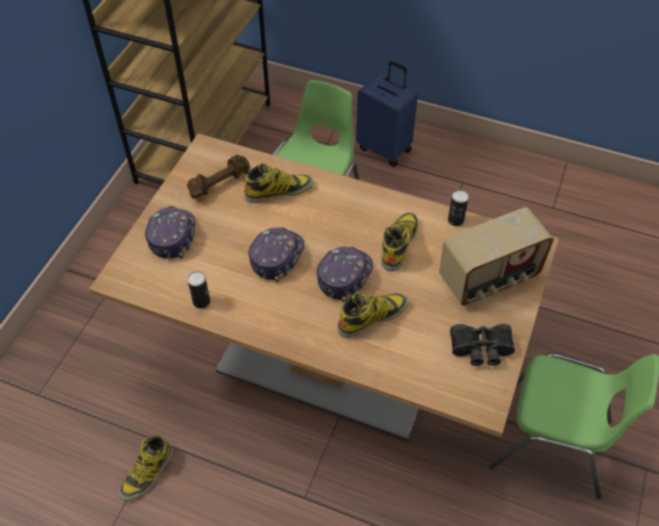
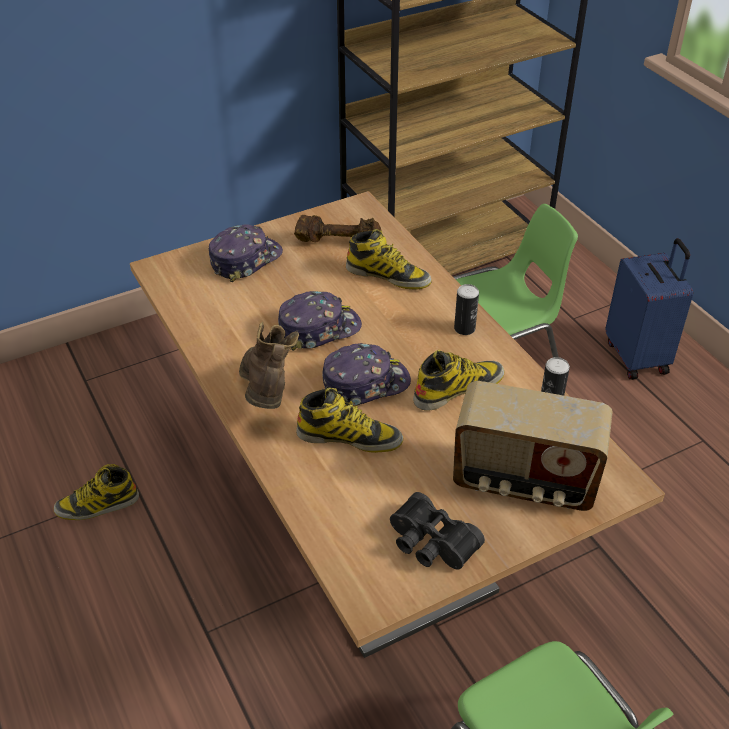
camera: 40 degrees right, 10 degrees down
can [187,271,210,308] -> can moved to [454,284,479,335]
none -> brown boot [239,322,299,409]

